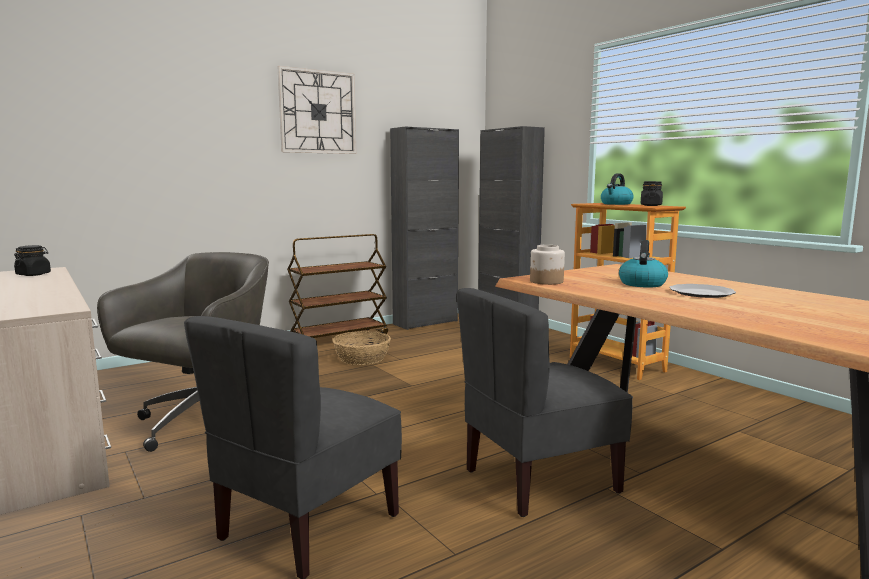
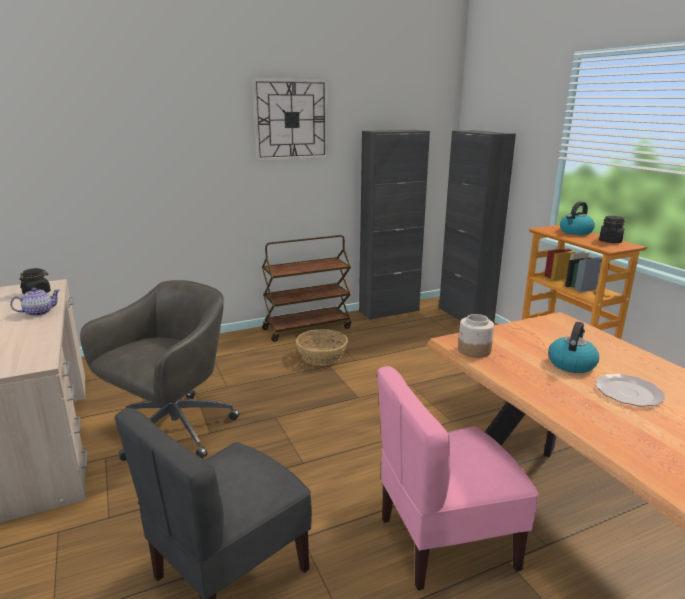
camera: 10 degrees right, 10 degrees up
grey chair [457,288,633,517] -> pink chair [377,366,539,591]
none -> teapot [10,288,60,316]

